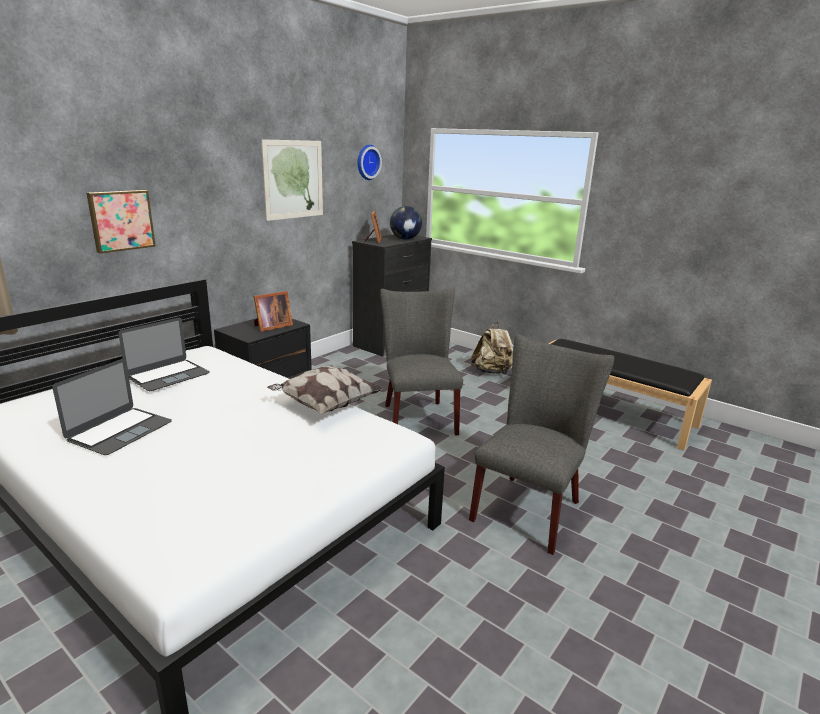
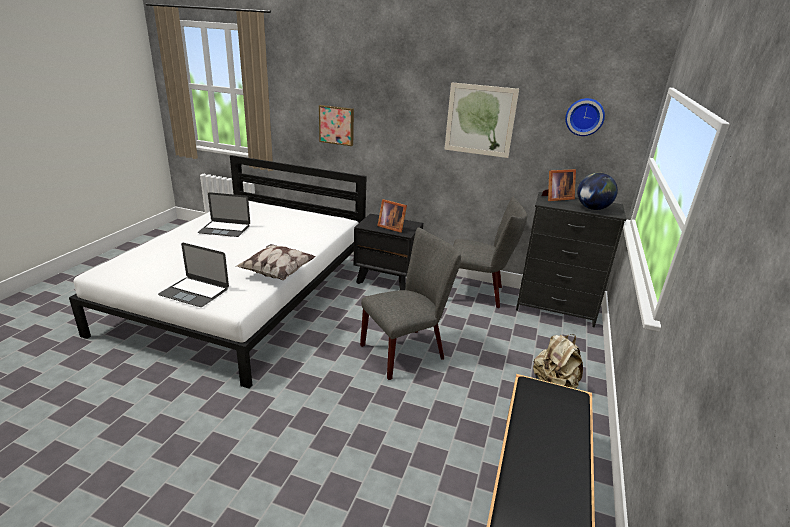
camera: 70 degrees right, 5 degrees up
laptop [118,318,210,391] -> laptop moved to [158,243,229,307]
grey chair [469,335,614,555] -> grey chair moved to [447,197,527,308]

